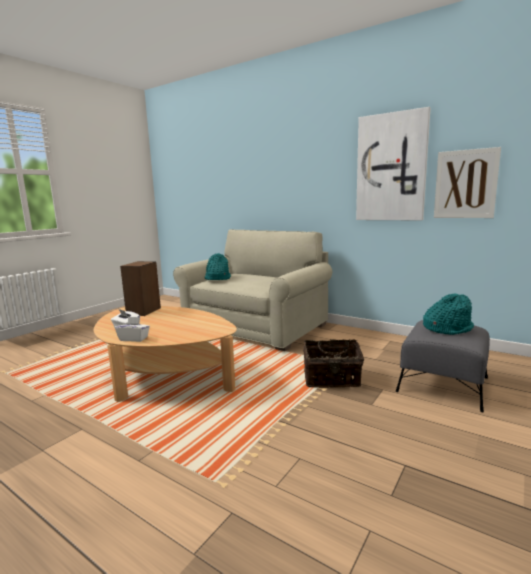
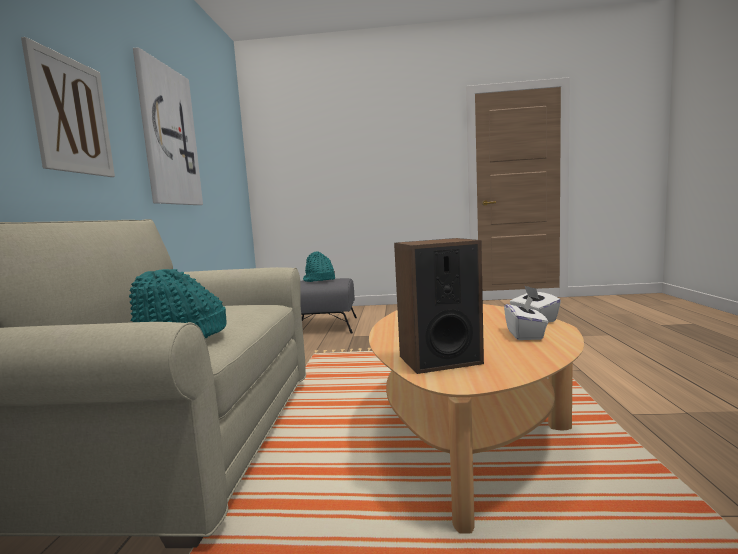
camera: 120 degrees left, 5 degrees down
basket [303,339,364,388] -> none
picture [434,147,501,218] -> picture moved to [21,37,115,177]

